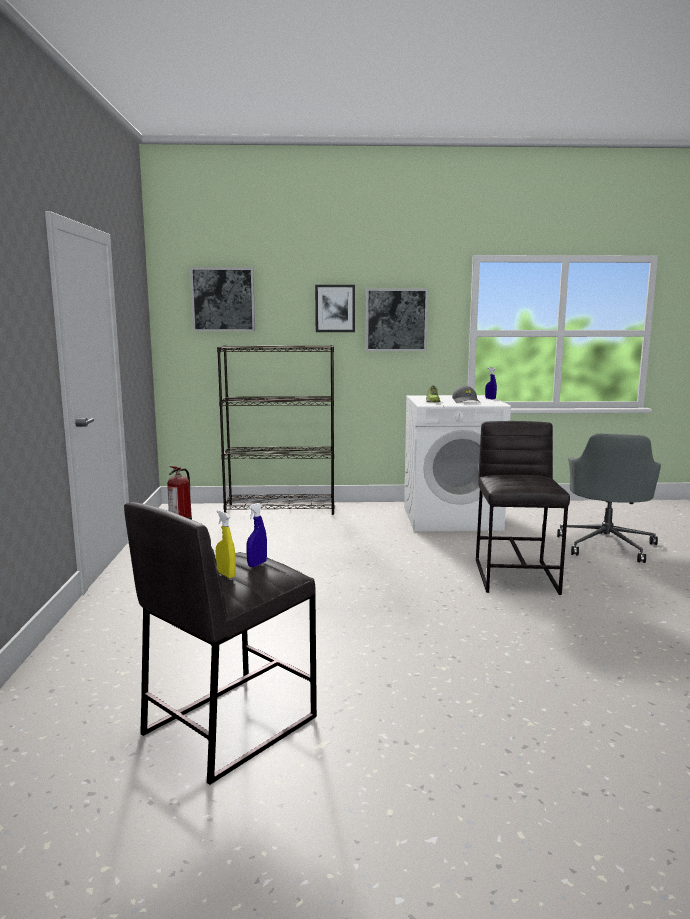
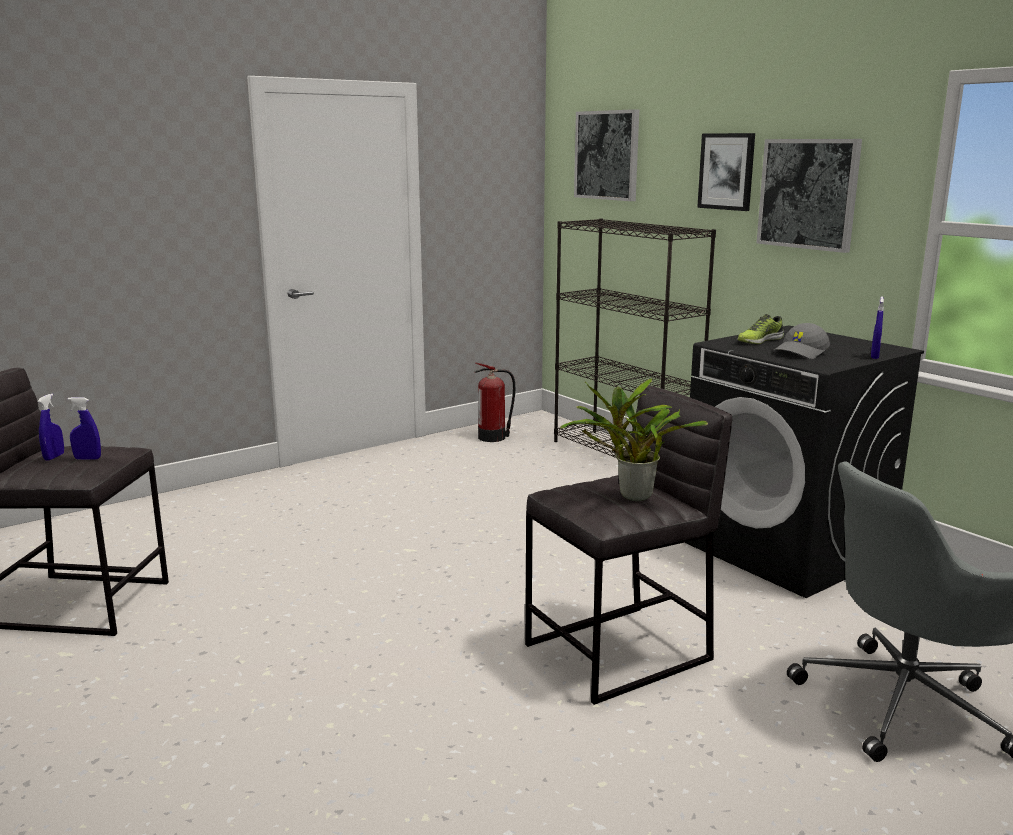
camera: 55 degrees right, 5 degrees up
yellow spray bottle [216,510,236,578] -> blue spray bottle [37,394,64,461]
white washing machine [404,395,511,531] -> black washing machine [684,325,924,598]
none -> potted plant [560,378,708,501]

